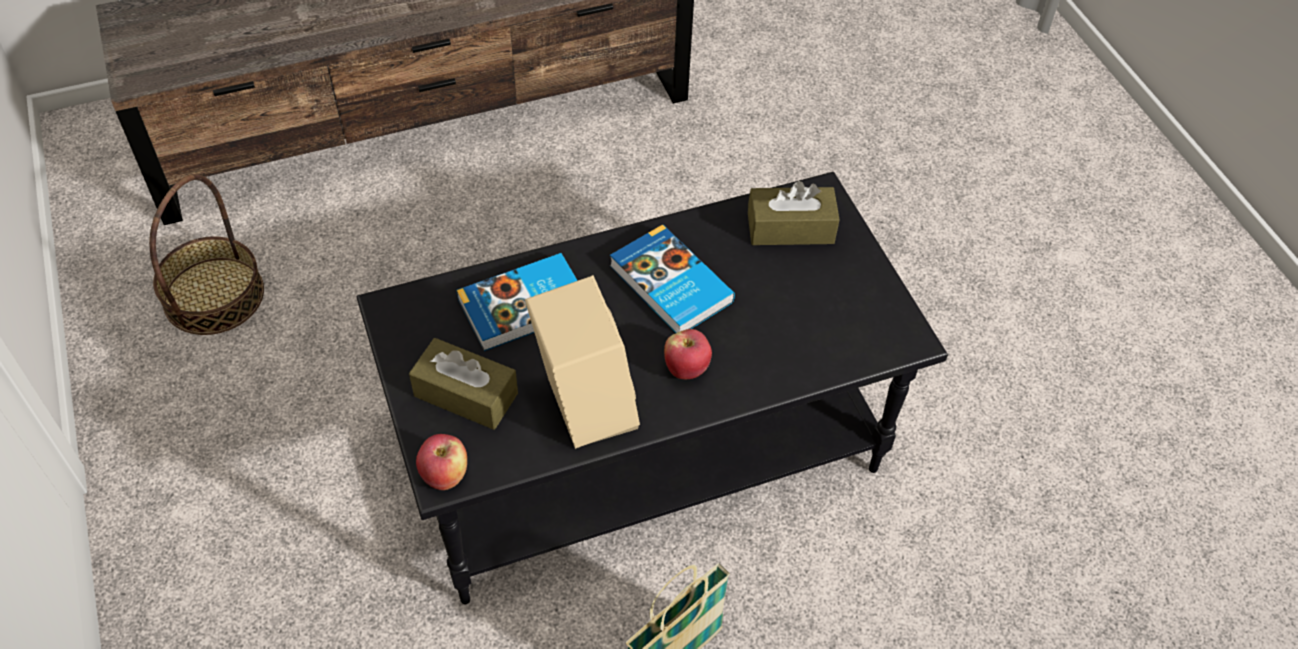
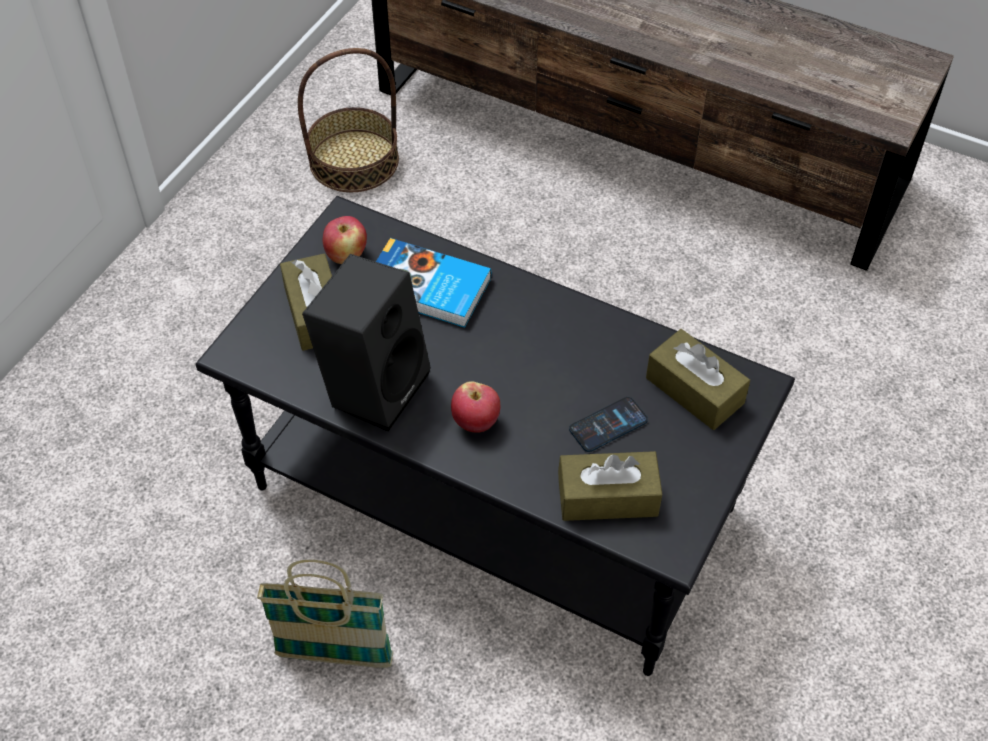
camera: 50 degrees right, 0 degrees up
apple [416,434,467,490] -> apple moved to [323,216,367,264]
beige speaker [525,275,640,449] -> black speaker [302,254,431,432]
book [610,224,735,333] -> none
none -> brown tissue box [558,451,662,521]
none -> phone [569,397,648,452]

